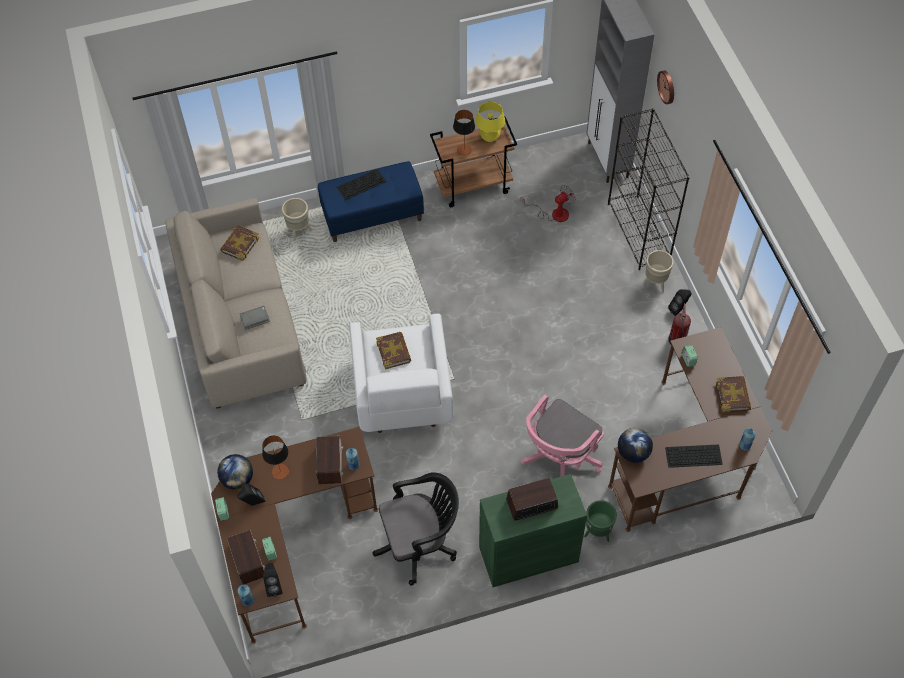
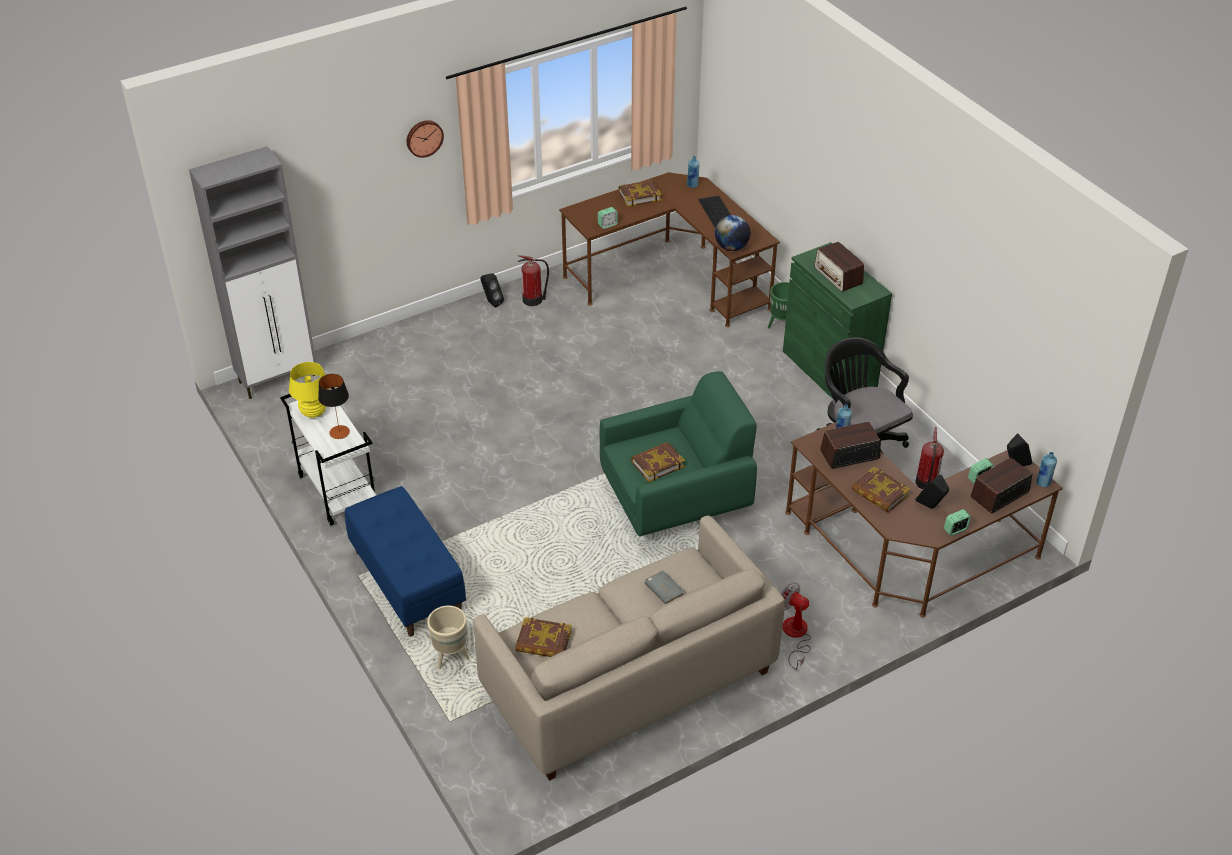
camera: 105 degrees left, 15 degrees down
globe [217,454,253,490] -> none
table lamp [262,436,289,479] -> book [852,467,910,512]
keyboard [337,169,386,200] -> none
white armchair [349,314,453,433] -> green armchair [600,371,757,537]
brown cart [430,116,517,207] -> white cart [280,387,376,526]
fan [521,185,575,222] -> fan moved to [781,582,811,670]
pink office chair [521,395,604,477] -> none
black bookcase [608,108,690,270] -> none
beige planter [643,250,674,293] -> none
wall clock [657,70,674,104] -> wall clock moved to [406,120,444,158]
none -> fire extinguisher [915,427,944,489]

